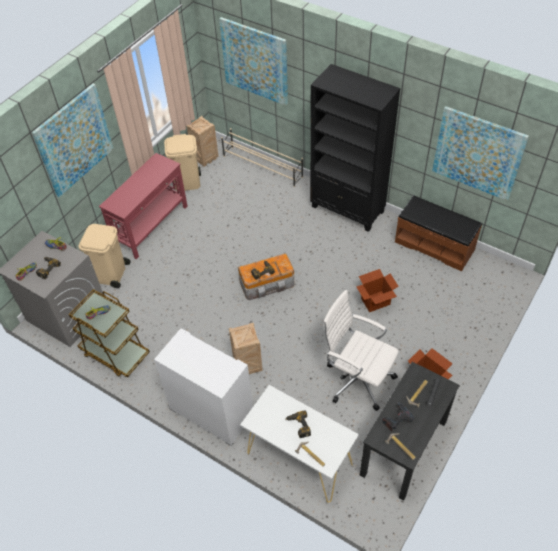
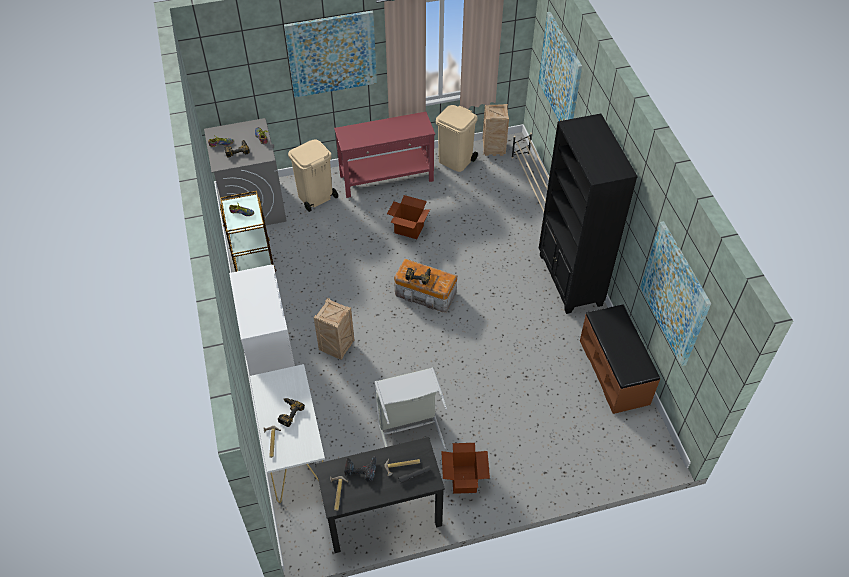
camera: 40 degrees right, 0 degrees up
white office chair [323,290,399,411] -> grey laundry basket [375,367,447,449]
cardboard box [356,269,399,312] -> cardboard box moved to [387,195,430,239]

